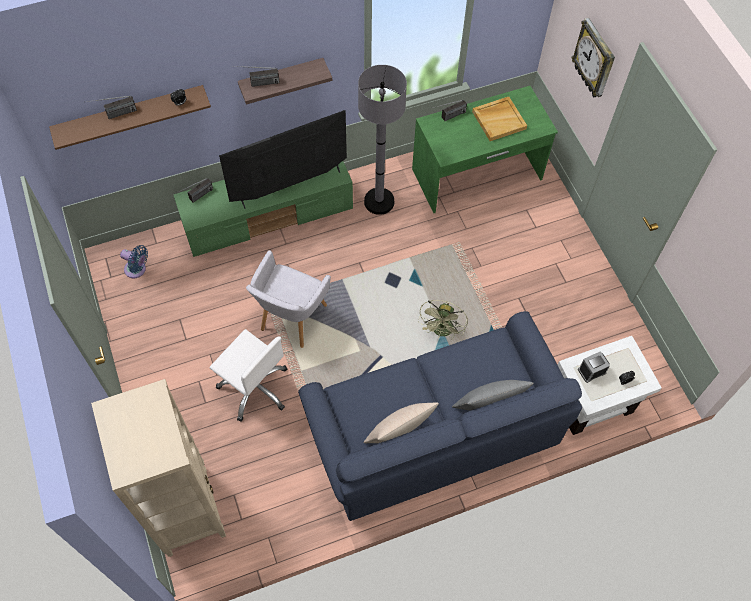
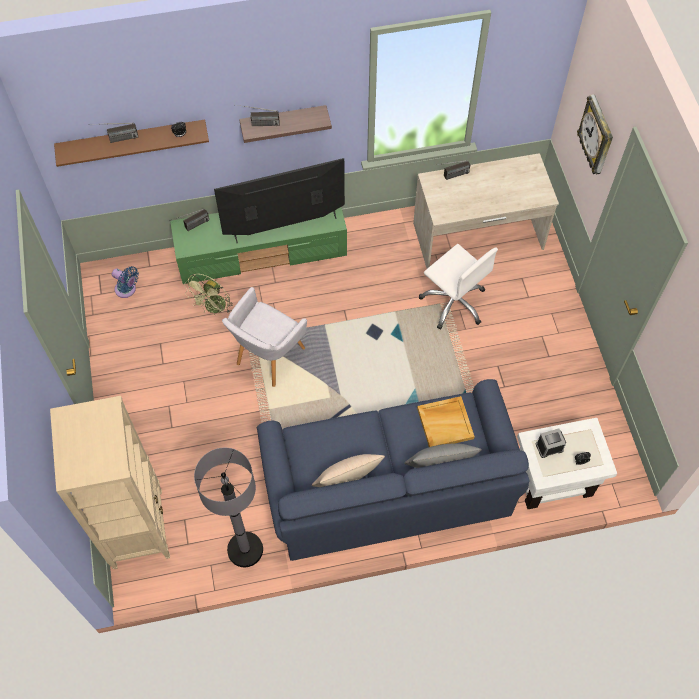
camera: 10 degrees right, 0 degrees up
white office chair [210,329,288,422] -> white office chair moved to [419,244,498,329]
grey floor lamp [358,65,407,215] -> grey floor lamp moved to [194,448,263,567]
green desk [412,86,558,213] -> beige desk [413,153,559,269]
green fan [418,300,468,340] -> green fan moved to [184,274,233,315]
beige tray [472,97,527,141] -> beige tray moved to [417,396,475,447]

